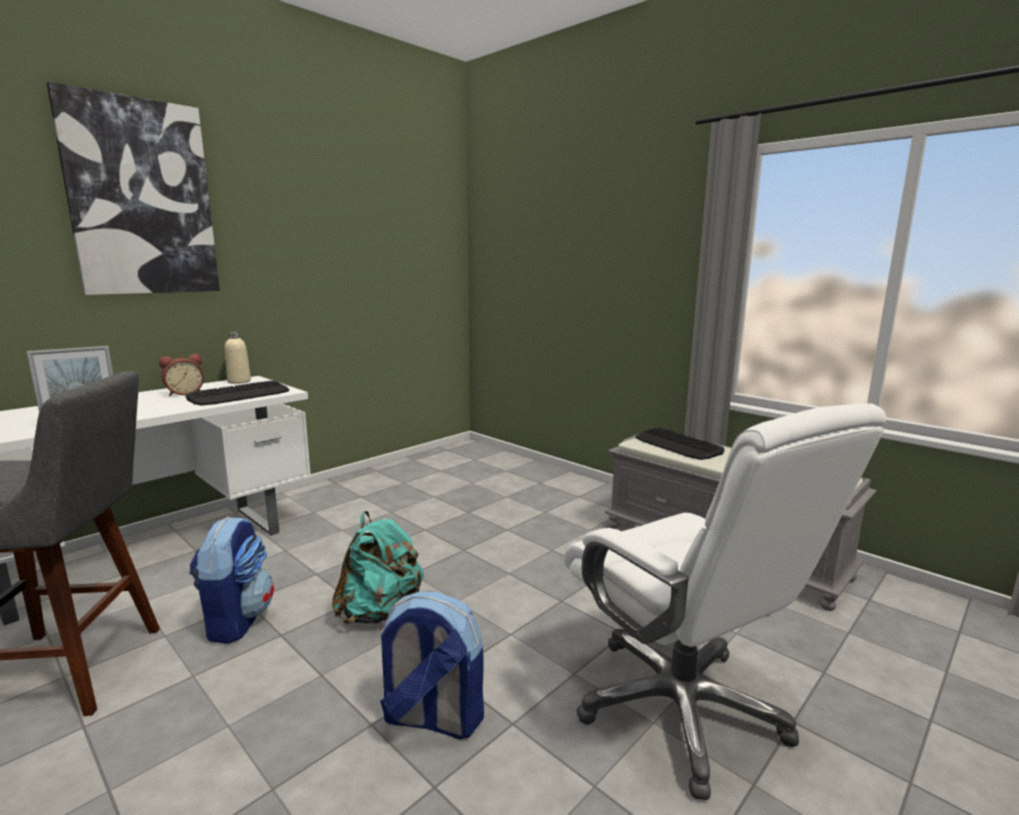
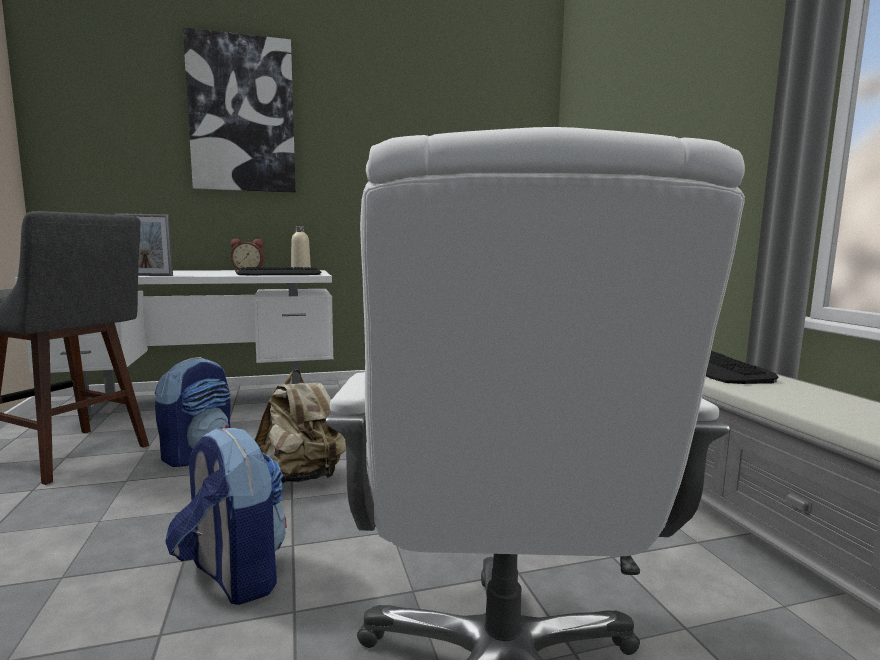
camera: 30 degrees right, 5 degrees down
turquoise backpack [332,511,424,624] -> beige backpack [255,369,346,483]

